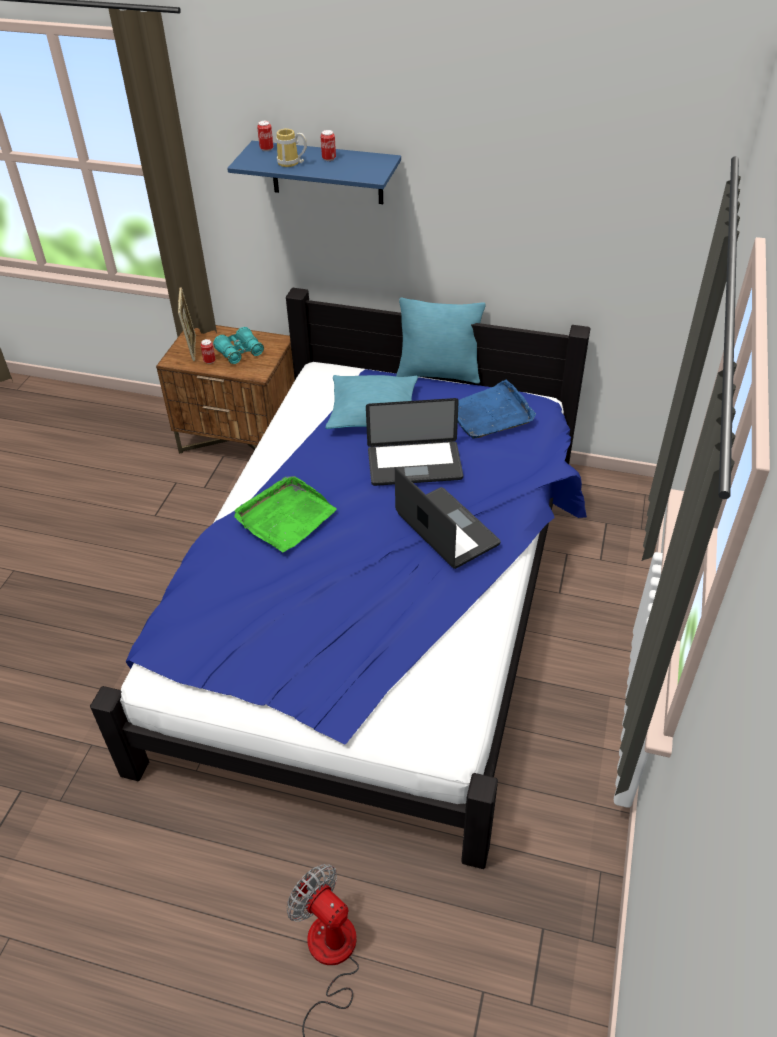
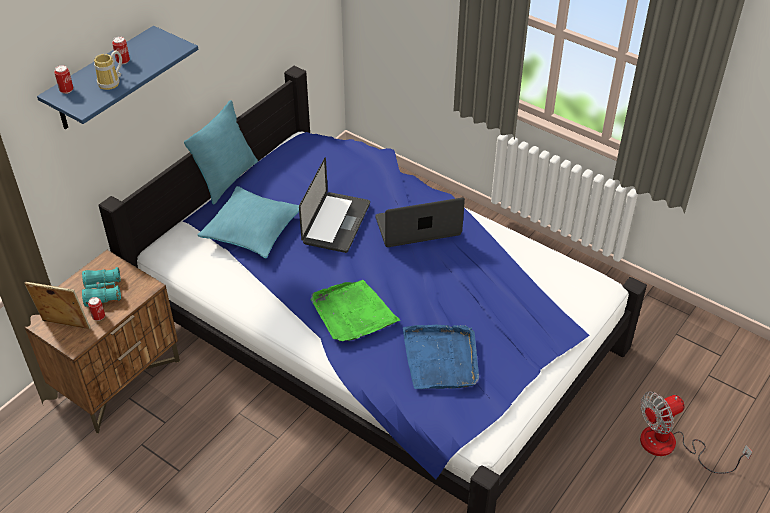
camera: 70 degrees left, 0 degrees up
blue tray [458,379,536,439] -> blue tray moved to [403,325,479,389]

